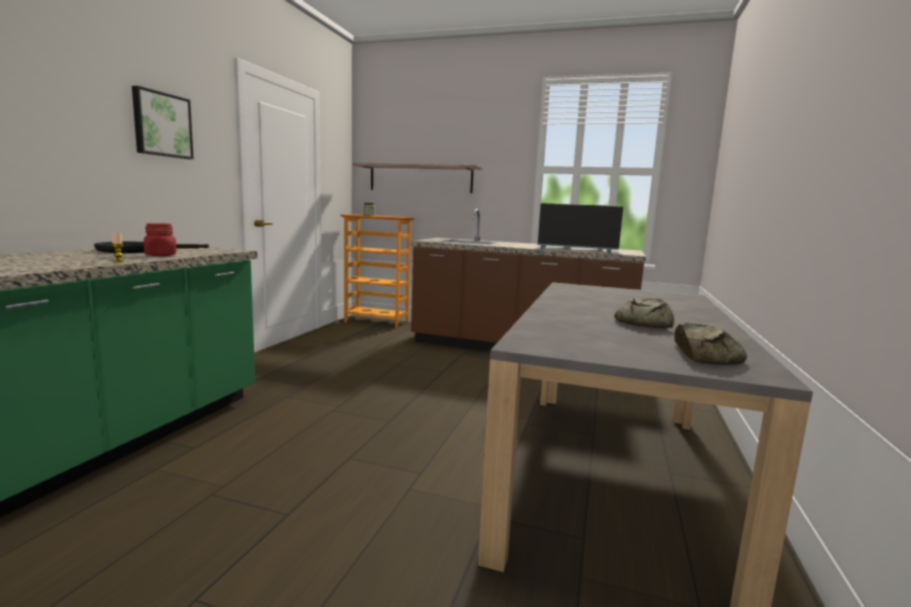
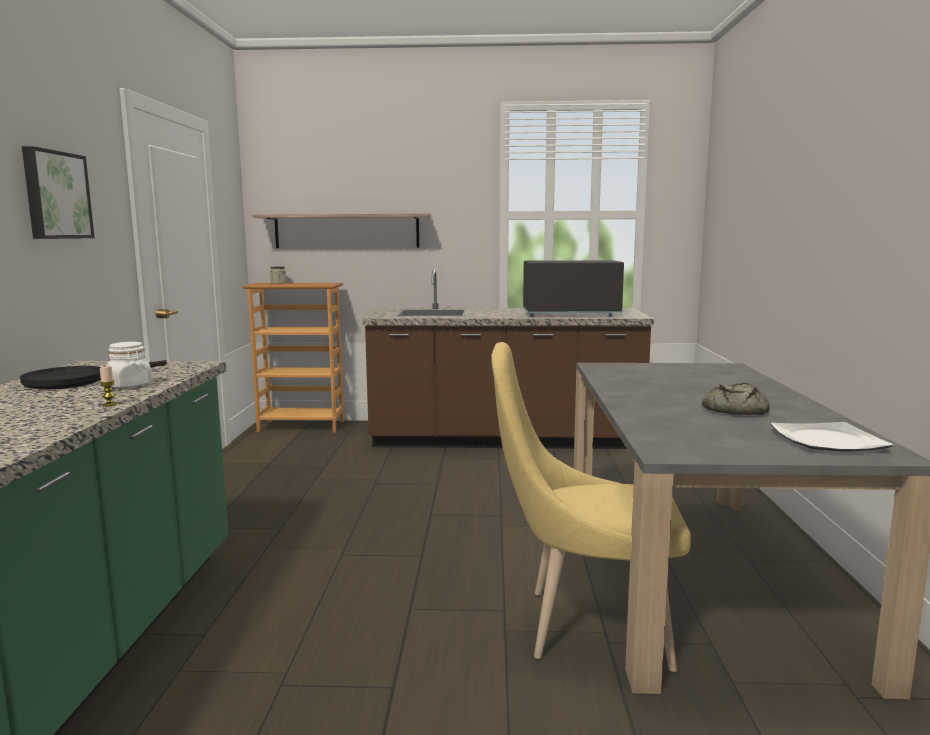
camera: 15 degrees left, 0 degrees up
red jar [144,223,177,256] -> white jar [106,342,152,388]
bread [674,323,747,365] -> plate [771,422,894,452]
none -> yellow chair [491,342,691,672]

